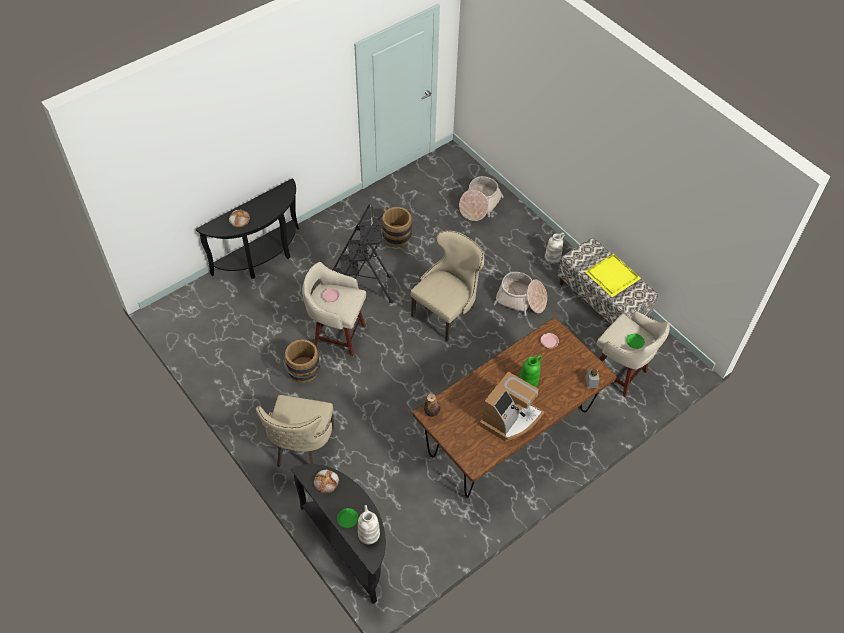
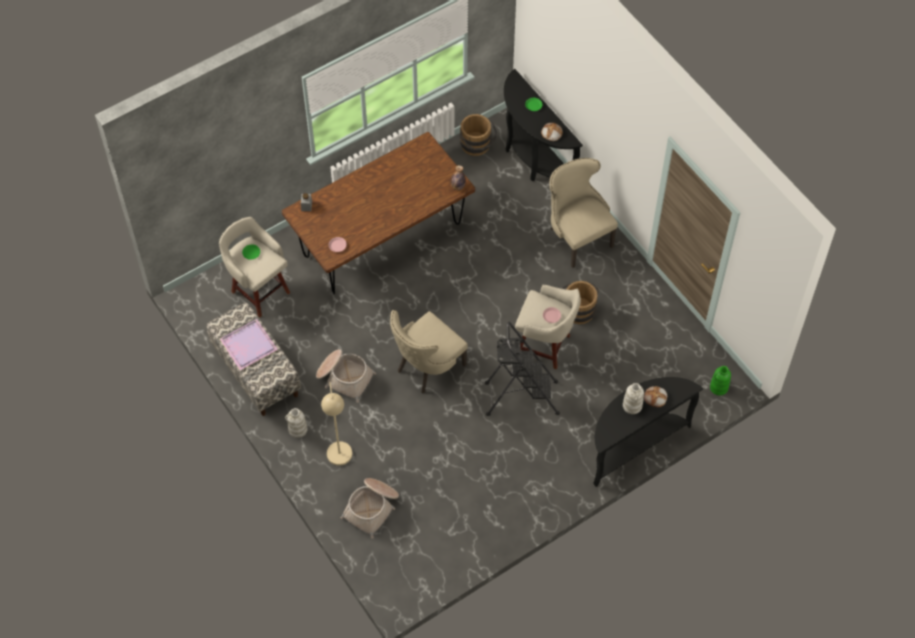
camera: 175 degrees left, 5 degrees up
beige chair [256,395,334,467] -> beige chair turned 45 degrees counterclockwise [549,158,618,268]
white vase [358,505,380,544] -> white vase moved to [623,383,644,414]
brown bucket [377,207,412,247] -> brown bucket moved to [460,114,497,156]
coffee machine [479,372,544,442] -> none
green vase [519,355,542,387] -> green vase moved to [710,366,731,396]
yellow tray [585,254,641,297] -> purple tray [219,319,278,371]
none -> beige floor lamp [321,382,352,466]

